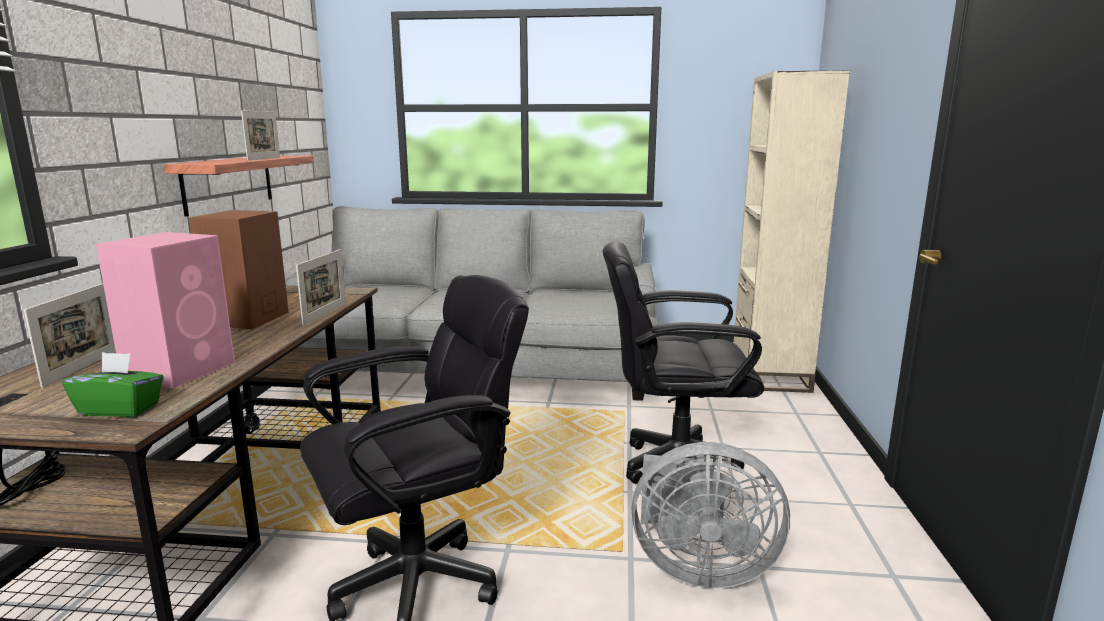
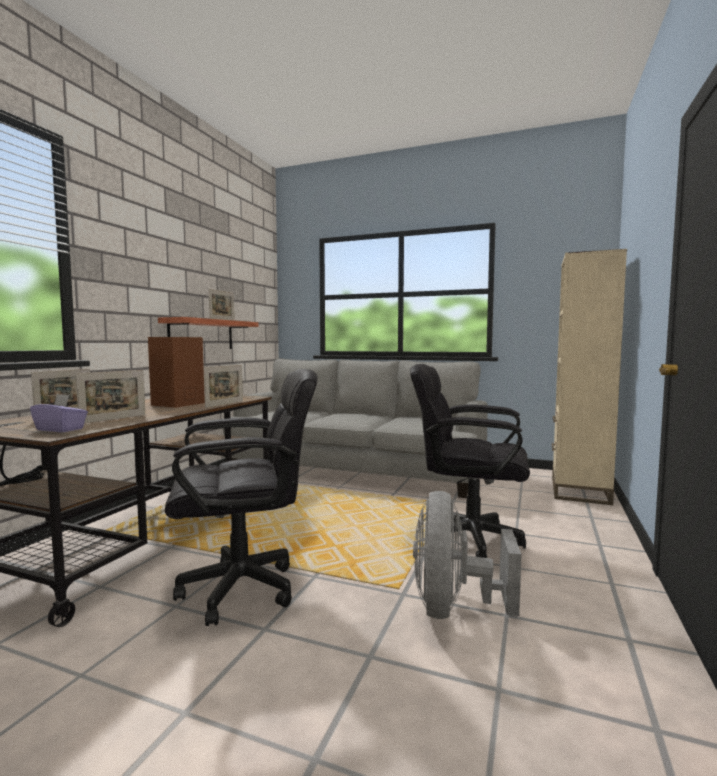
camera: 15 degrees right, 10 degrees down
green tissue box [62,352,164,417] -> purple tissue box [30,394,88,432]
pink speaker [96,232,235,389] -> picture frame [76,370,145,423]
grey fan [631,442,790,588] -> grey fan turned 75 degrees clockwise [413,491,522,619]

